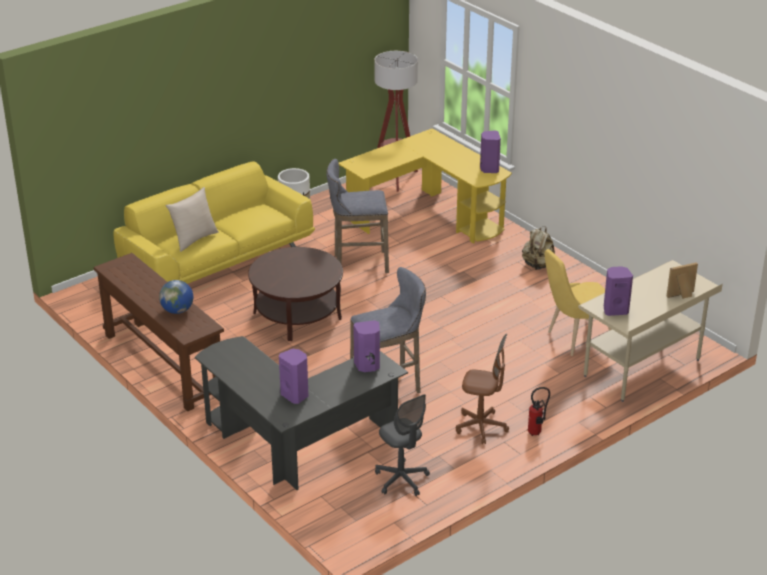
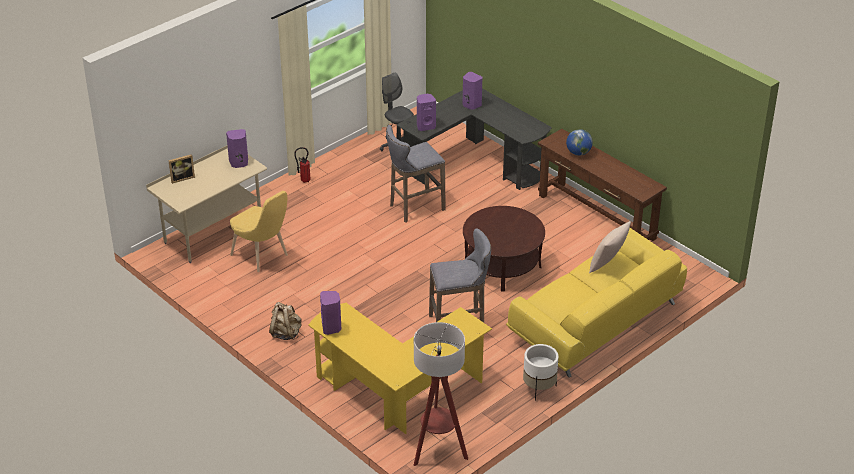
camera: 175 degrees right, 5 degrees up
brown office chair [456,334,509,444] -> none
yellow chair [545,249,612,356] -> yellow chair turned 75 degrees clockwise [230,191,288,272]

